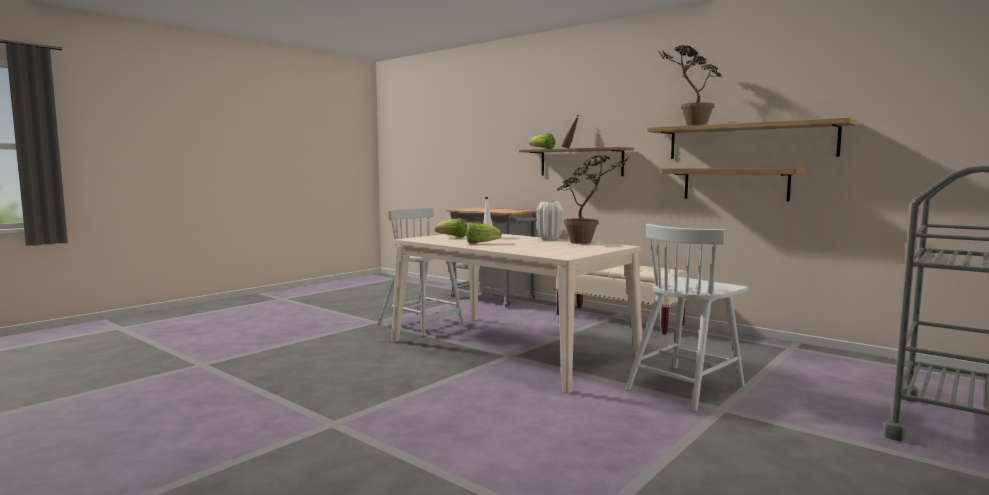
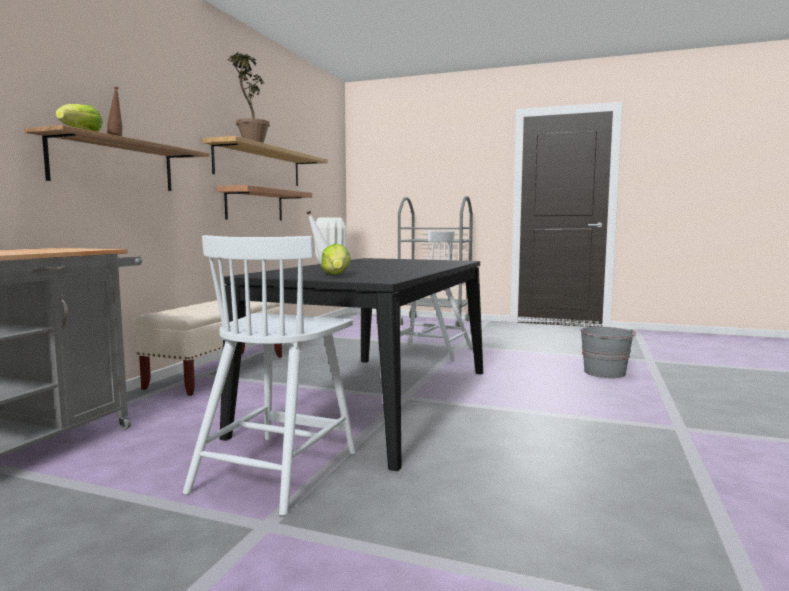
camera: 110 degrees left, 0 degrees up
beige dining table [391,234,642,393] -> black dining table [220,258,483,471]
lettuce [466,223,502,244] -> none
potted plant [557,155,629,244] -> none
none -> grey bucket [580,327,636,378]

